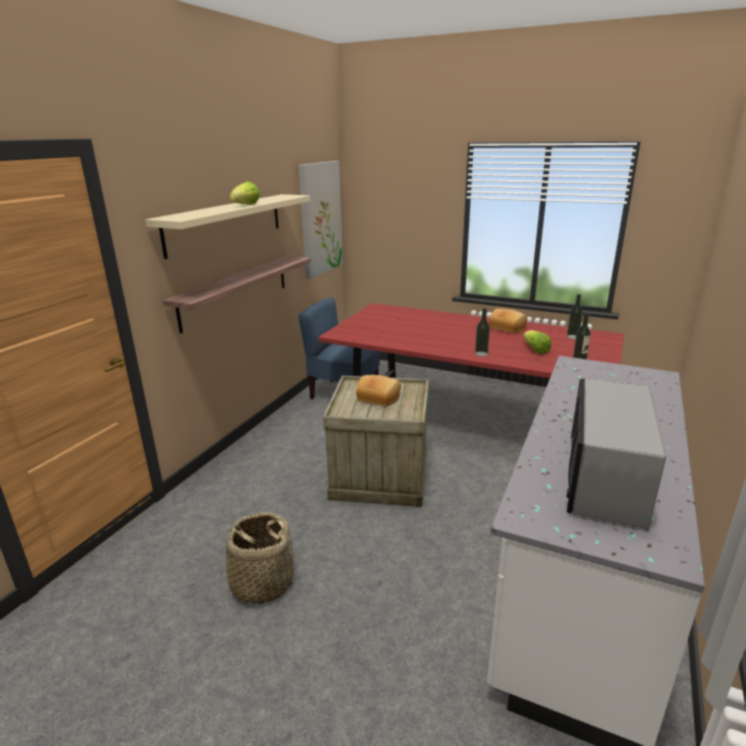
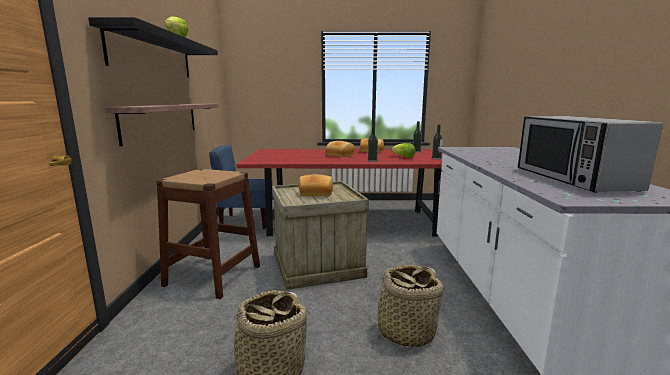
camera: 25 degrees left, 10 degrees down
beige shelf [145,194,310,259] -> black shelf [88,17,218,77]
picture [298,161,343,279] -> none
none -> brown stool [156,169,260,299]
none -> bread [326,141,355,157]
none -> basket [364,265,446,347]

